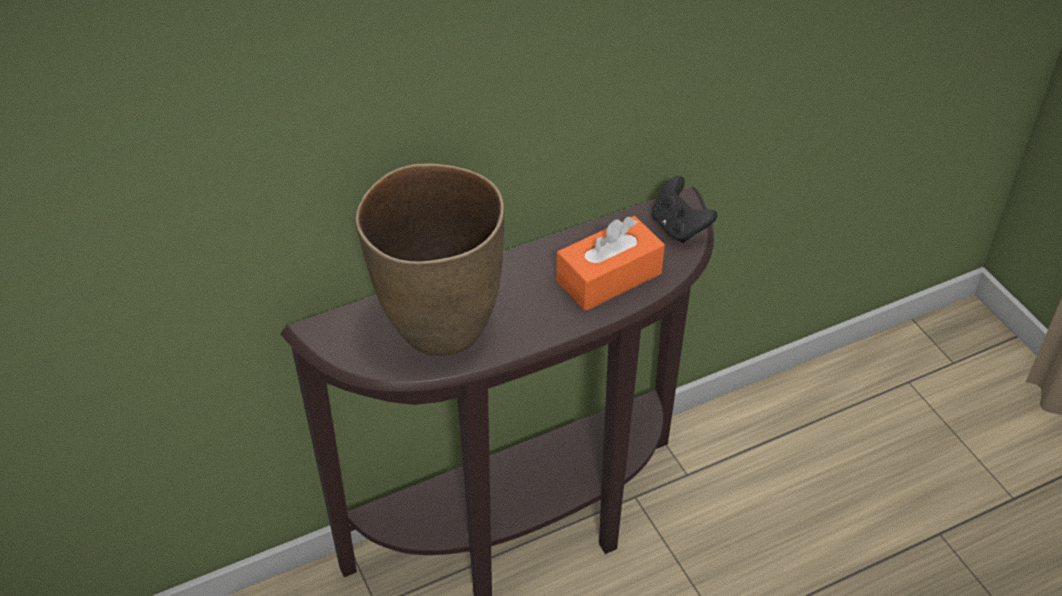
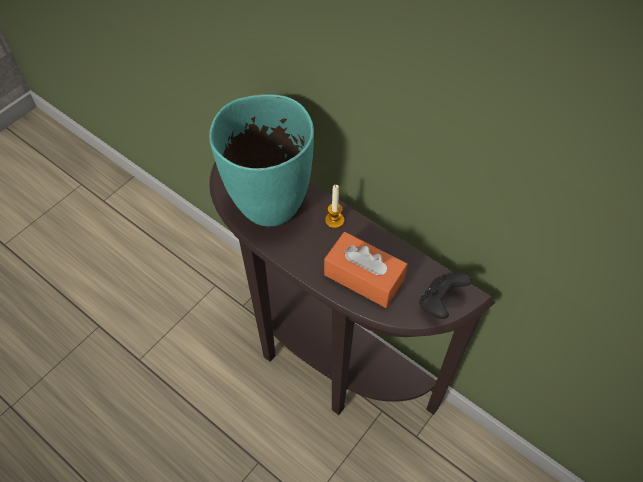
camera: 65 degrees right, 10 degrees up
brown vase [356,164,504,356] -> turquoise vase [209,94,314,226]
none -> candle [325,185,344,228]

